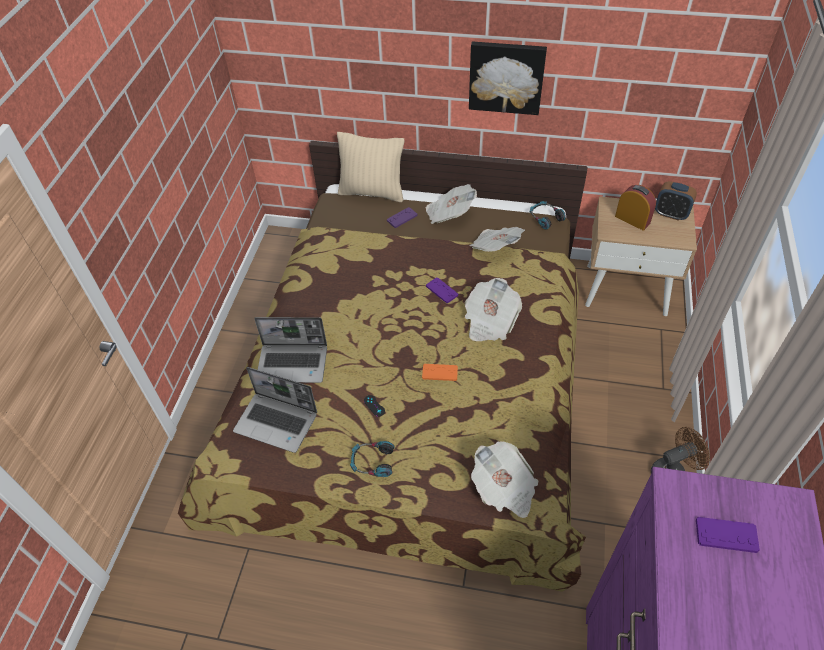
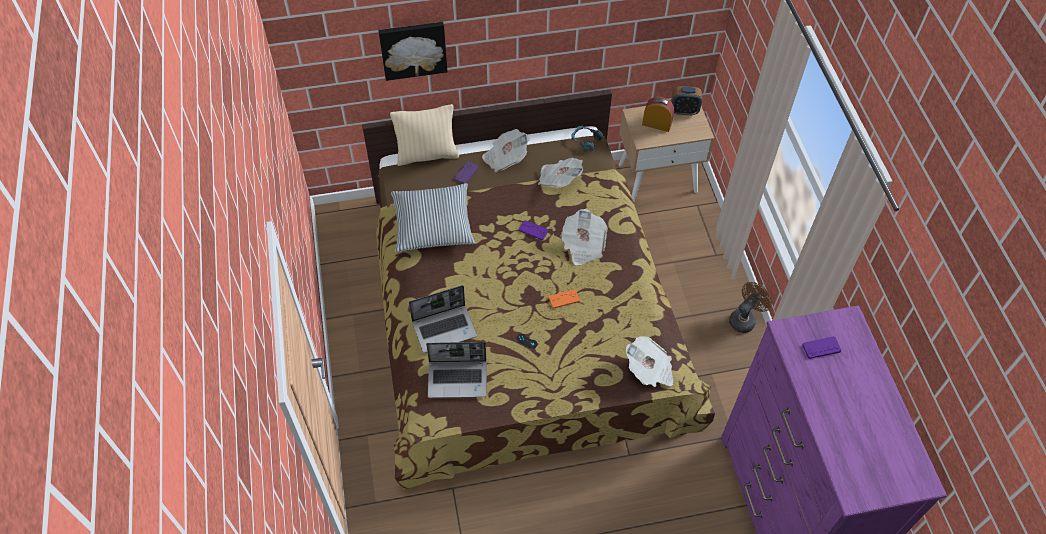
camera: 25 degrees left, 5 degrees up
headphones [350,441,395,477] -> none
picture [469,42,547,115] -> picture moved to [378,22,447,81]
none -> pillow [391,183,476,252]

